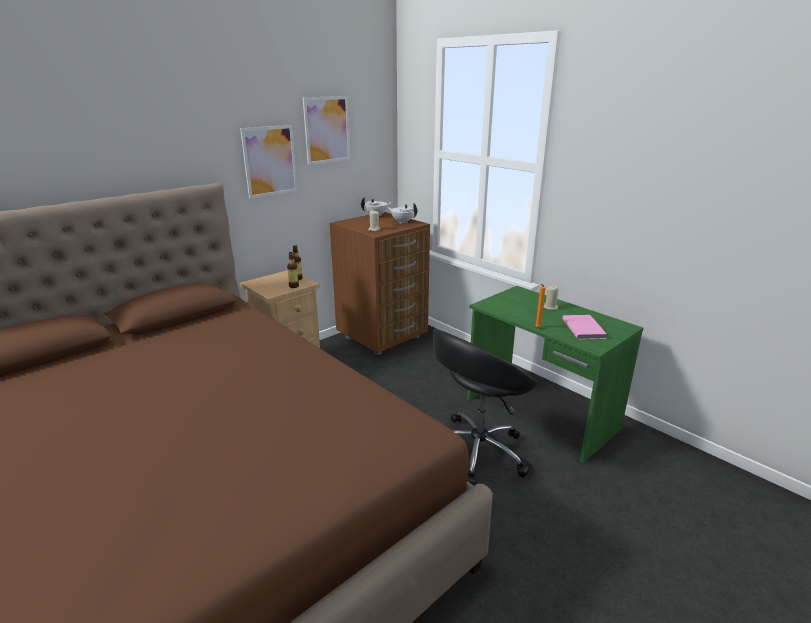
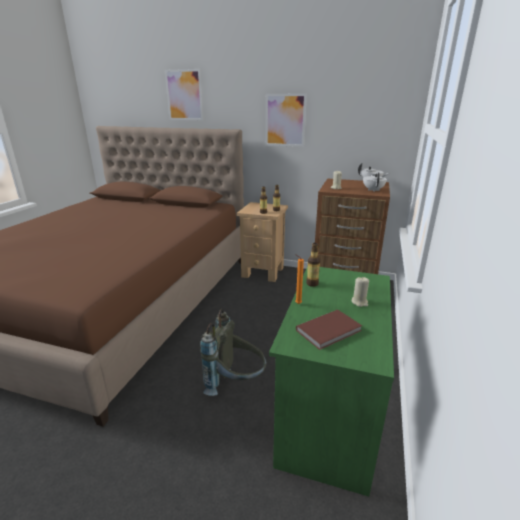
camera: 60 degrees right, 0 degrees up
picture [303,96,350,165] -> picture moved to [165,69,204,120]
black office chair [433,328,537,485] -> grey backpack [200,309,266,396]
pink book [562,315,607,339] -> brown book [296,310,362,350]
none -> bottle [306,243,320,287]

